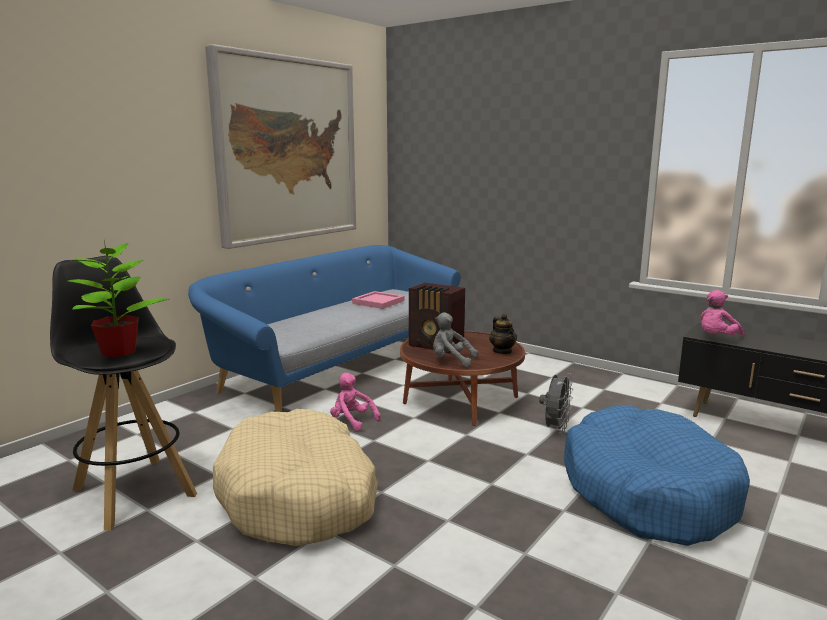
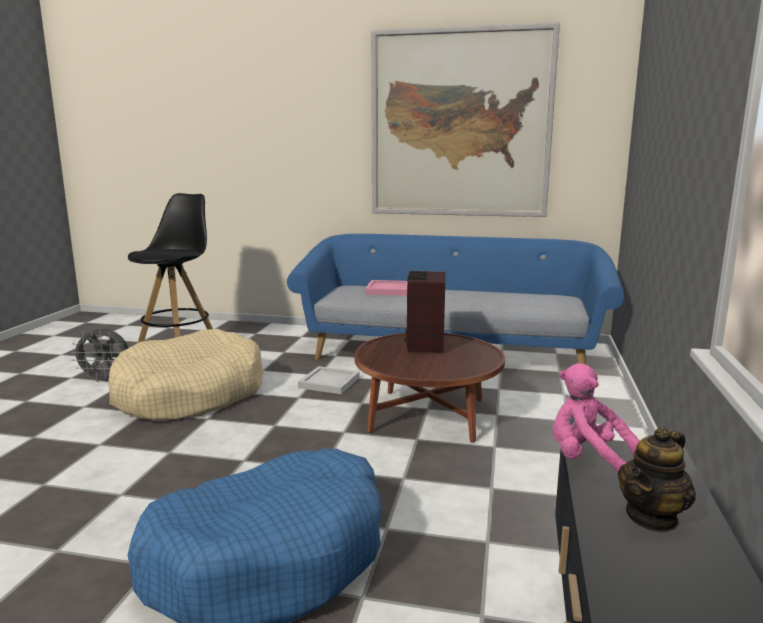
camera: 65 degrees right, 0 degrees up
potted plant [68,242,169,357] -> none
pink plush toy [330,373,381,431] -> white tray [298,366,360,394]
pink tray [352,291,405,309] -> pink tray moved to [365,280,408,296]
grey plush toy [433,312,478,367] -> none
teapot [489,314,517,354] -> teapot moved to [618,427,696,533]
grey fan [539,373,573,433] -> grey fan moved to [71,328,128,382]

